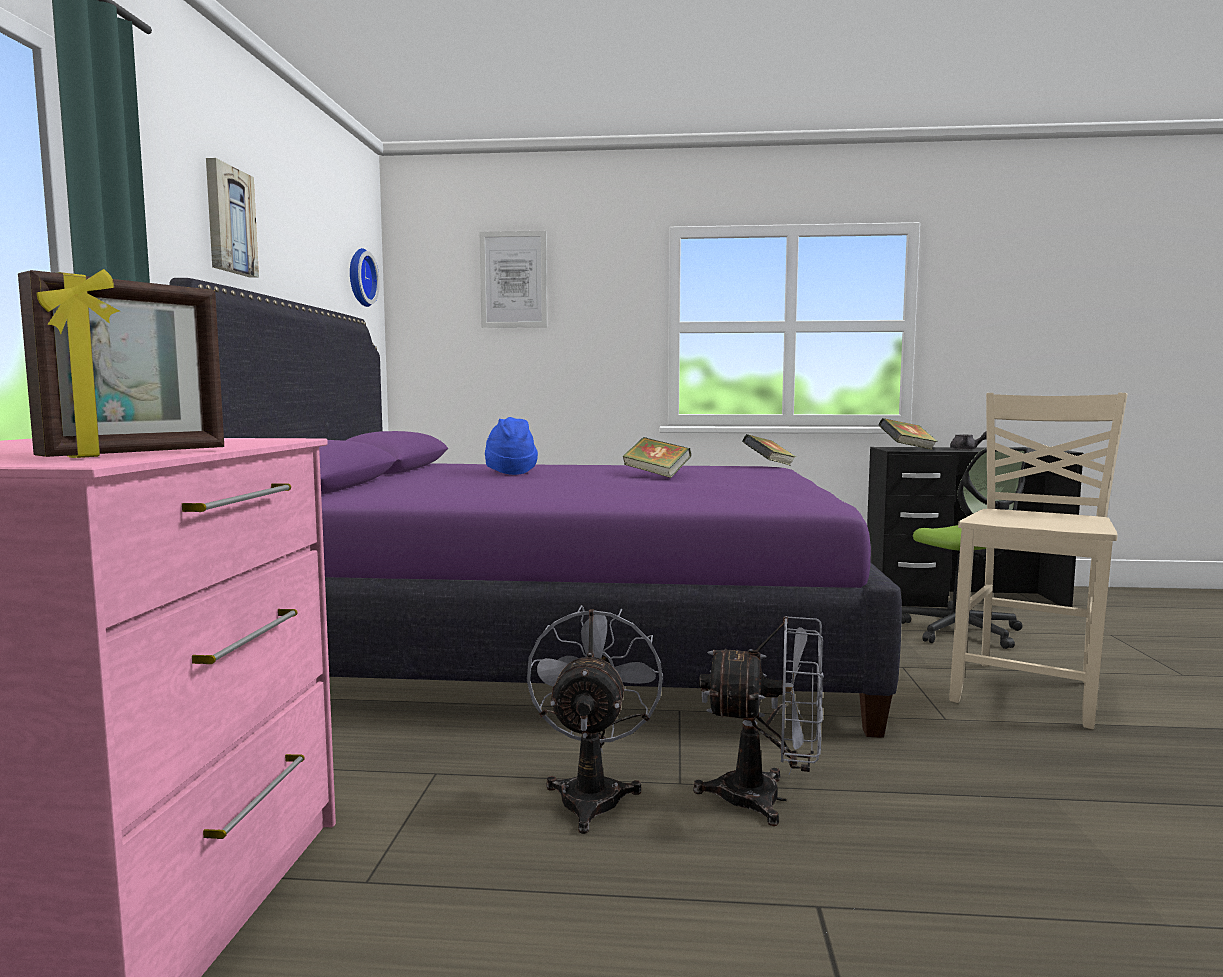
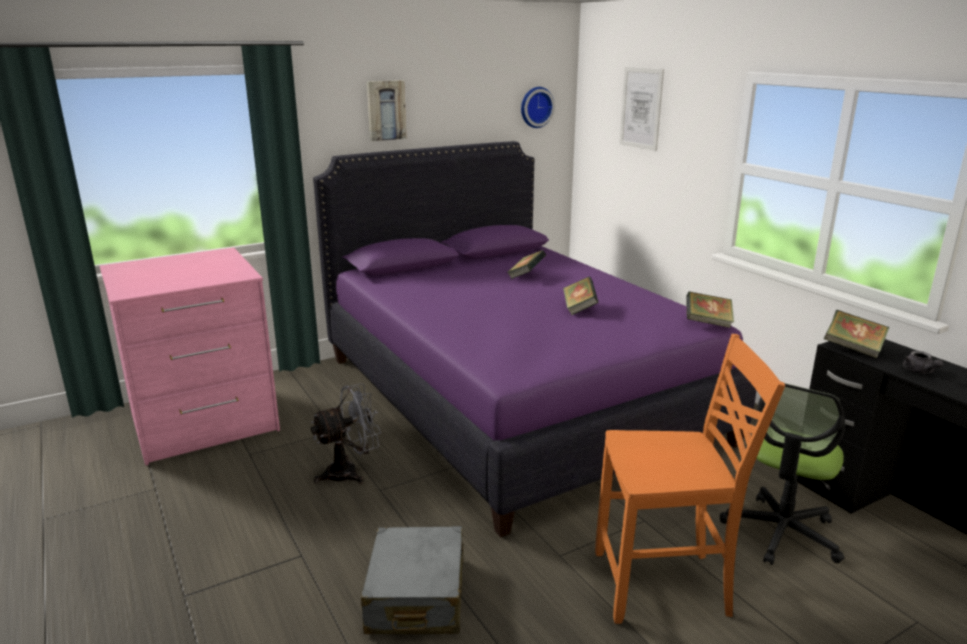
camera: 55 degrees right, 15 degrees up
picture frame [18,269,224,458] -> none
blue hat [485,417,538,475] -> book [508,250,546,279]
grey fan [693,616,824,826] -> none
beige chair [949,393,1127,729] -> orange chair [595,334,785,624]
none -> grey suitcase [361,526,463,635]

